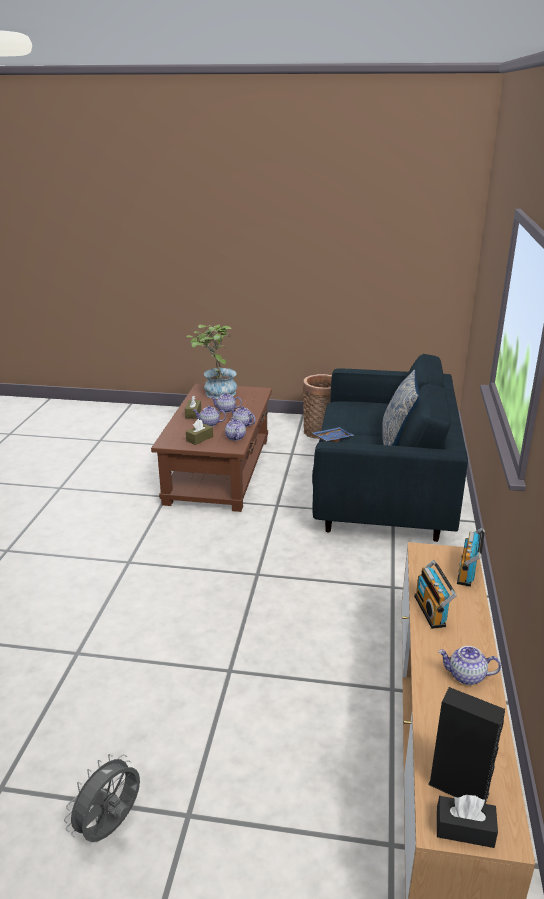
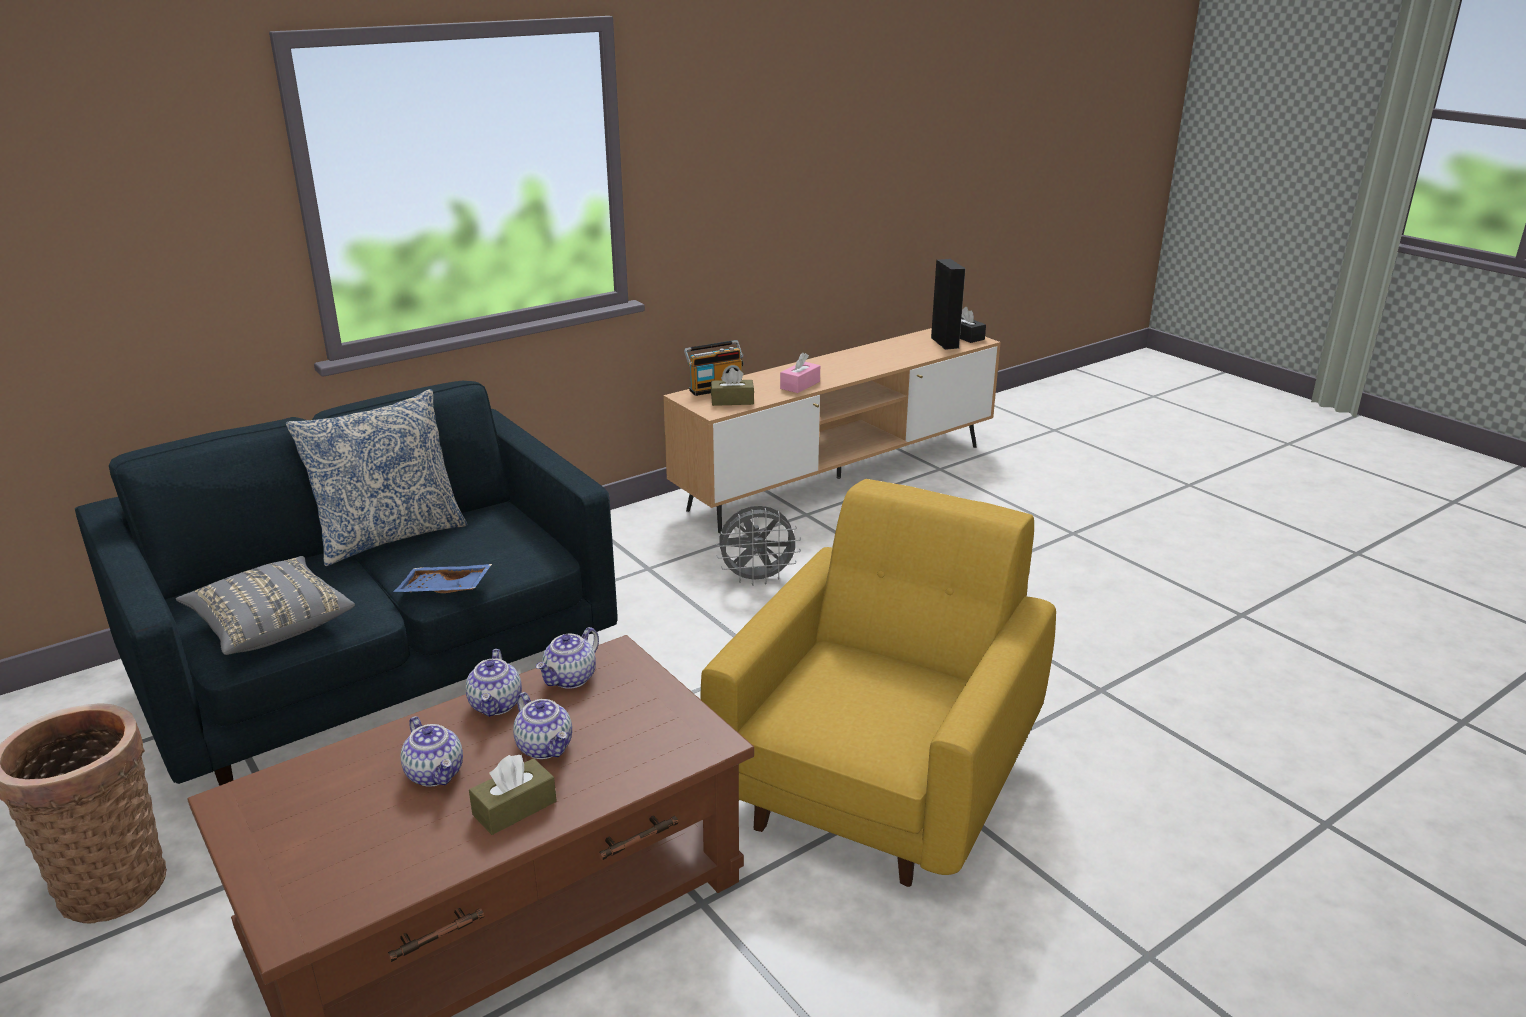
camera: 135 degrees left, 0 degrees up
grey fan [64,754,140,842] -> grey fan moved to [716,506,801,586]
potted plant [186,325,237,399] -> none
brown tissue box [186,419,213,445] -> brown tissue box moved to [711,368,754,406]
radio [414,560,457,629] -> pink tissue box [780,353,820,393]
teapot [438,646,501,685] -> none
none -> grey pillow [176,556,355,655]
none -> yellow armchair [700,479,1056,887]

